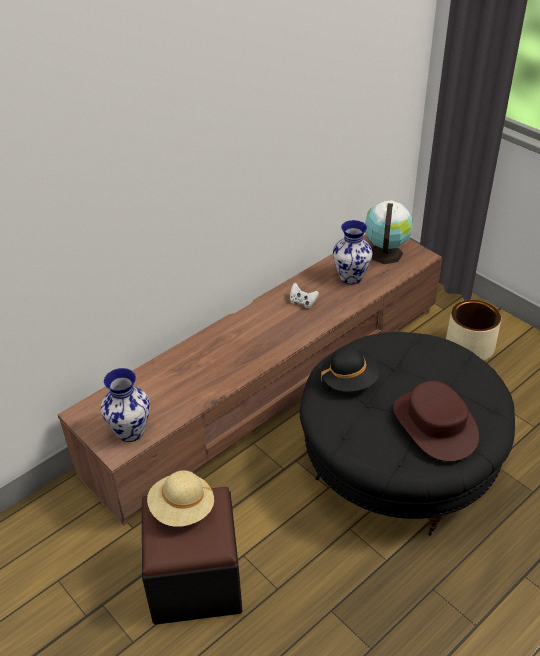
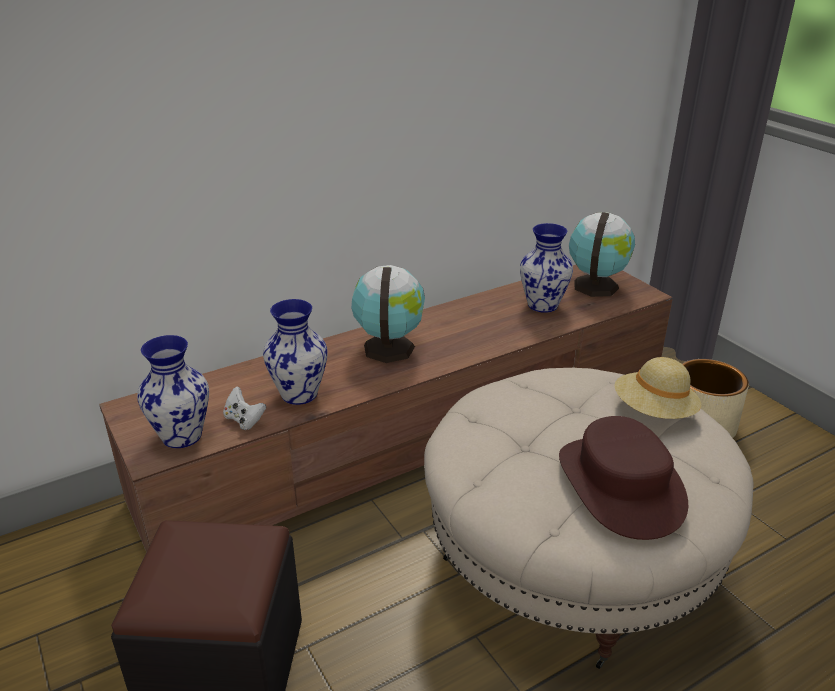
camera: 10 degrees right, 10 degrees down
beige hat [147,470,214,527] -> beige hat moved to [614,357,701,419]
white game controller [290,283,319,308] -> white game controller moved to [223,387,266,430]
black ottoman [300,332,515,536] -> beige ottoman [424,368,753,669]
black hat [321,346,379,392] -> none
none -> vase [263,299,328,405]
none -> globe [351,265,425,363]

